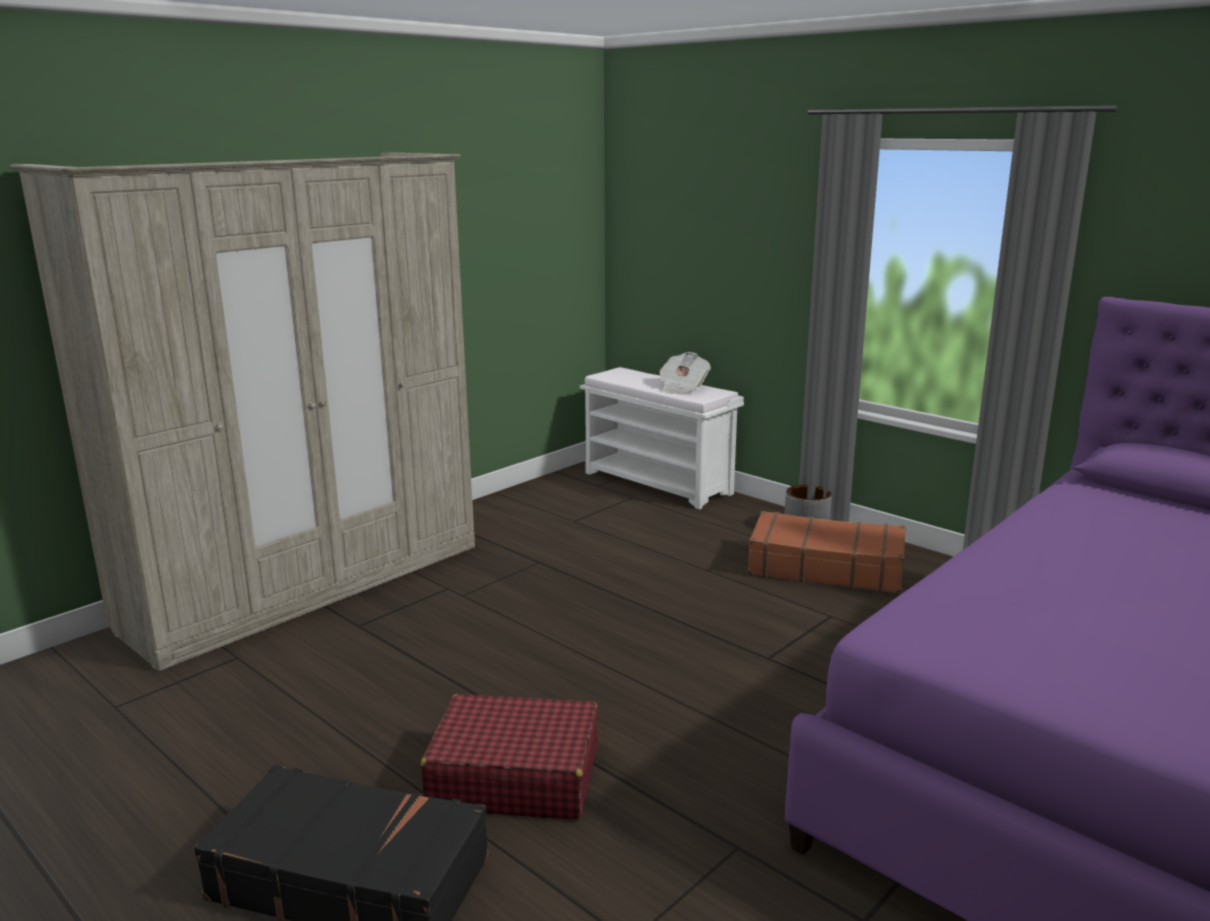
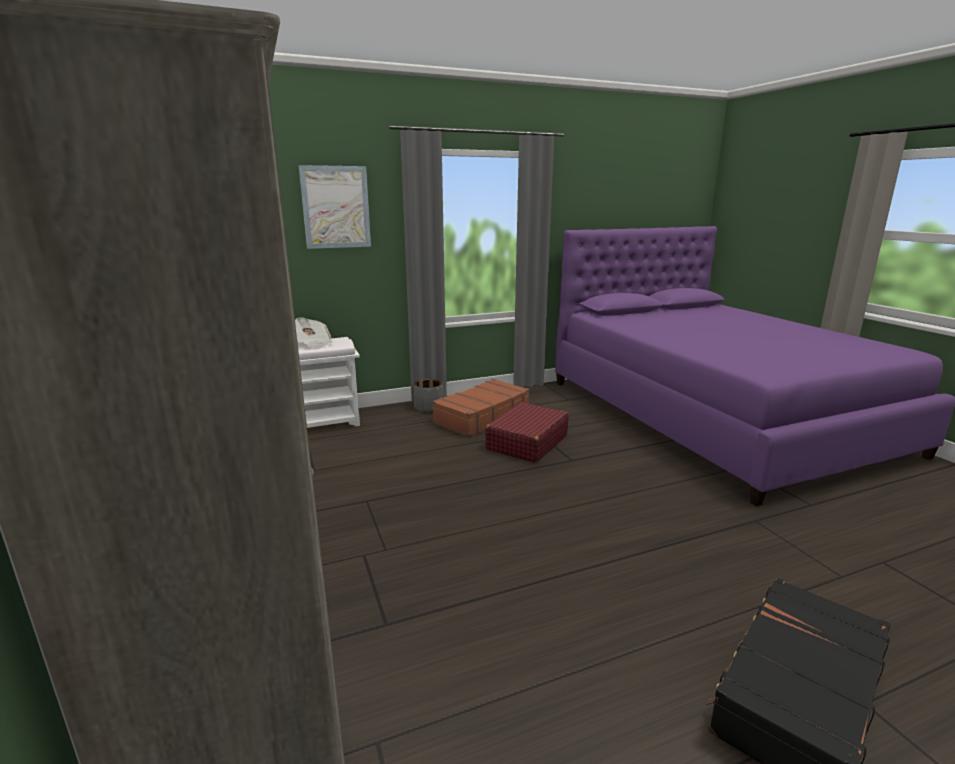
camera: 65 degrees left, 0 degrees up
red suitcase [421,694,598,820] -> red suitcase moved to [485,402,569,463]
none -> picture [299,165,371,249]

